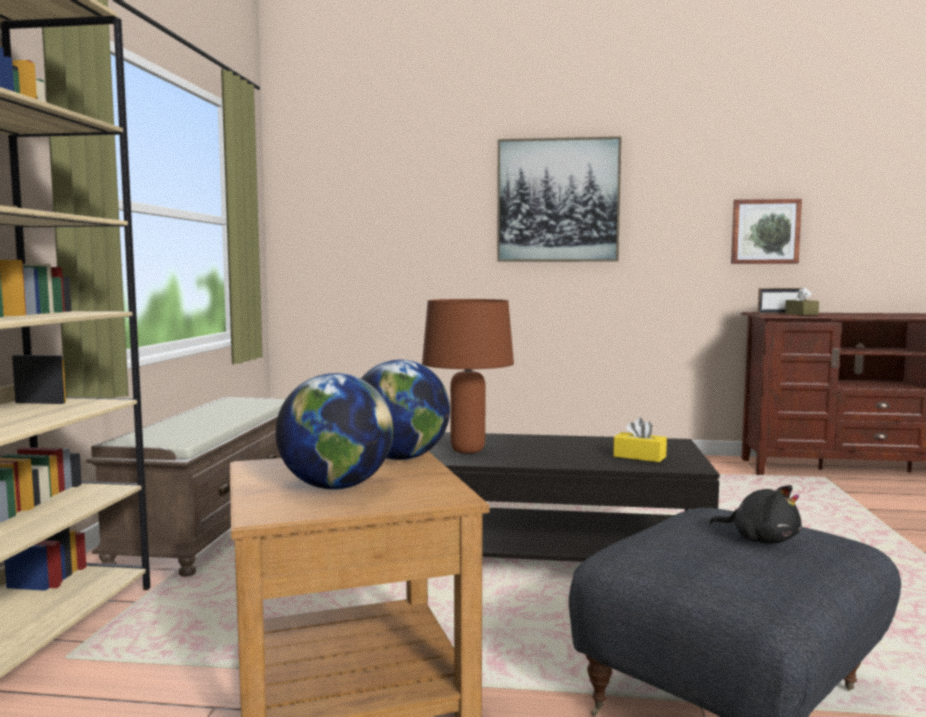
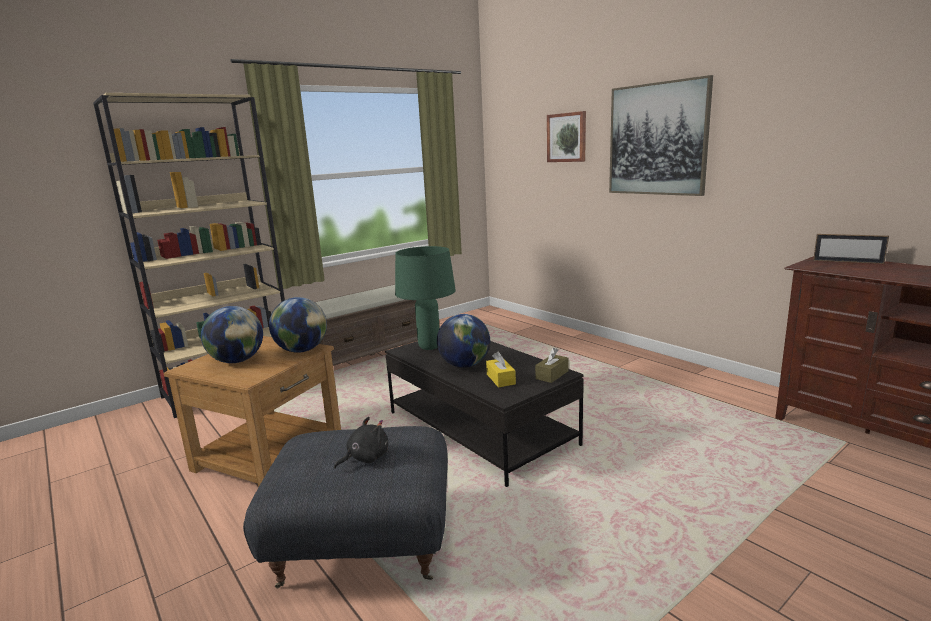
camera: 45 degrees right, 10 degrees up
brown table lamp [422,299,514,453] -> green table lamp [395,246,456,350]
black plush toy [709,485,802,544] -> black plush toy turned 120 degrees counterclockwise [334,417,388,469]
picture [731,199,802,264] -> picture moved to [547,111,586,162]
brown tissue box [785,287,819,315] -> brown tissue box moved to [535,348,568,383]
none -> globe [437,314,490,368]

